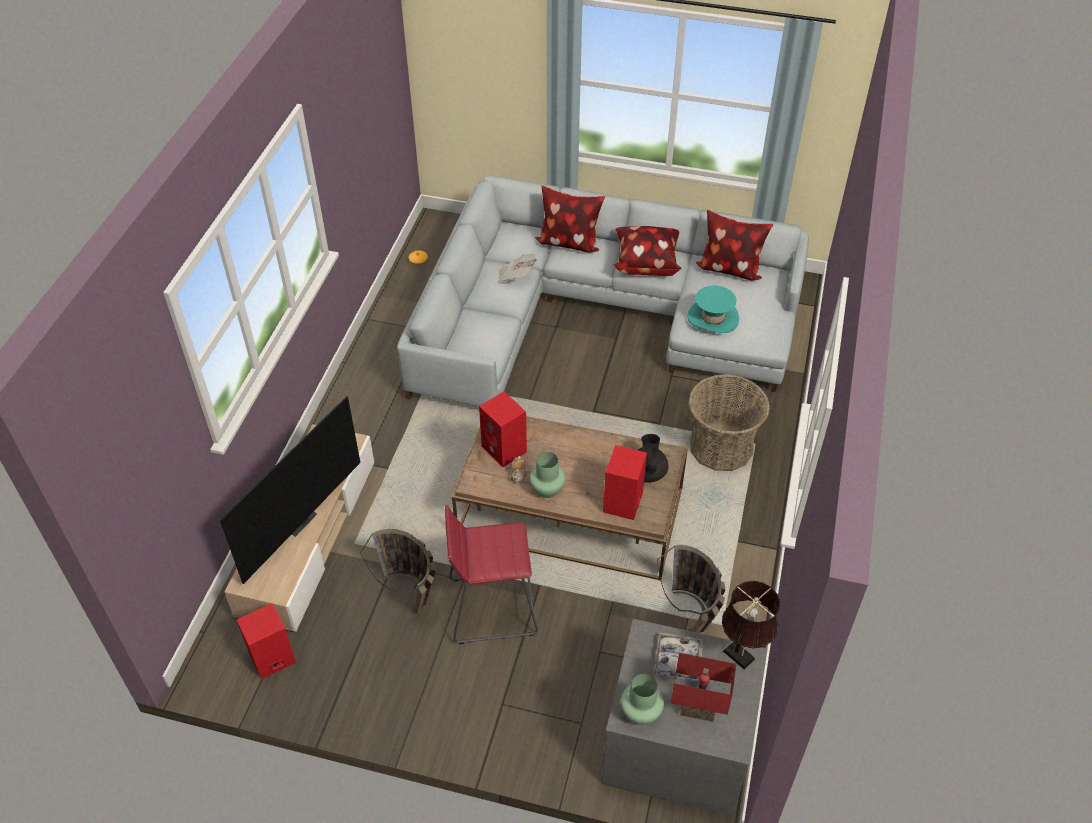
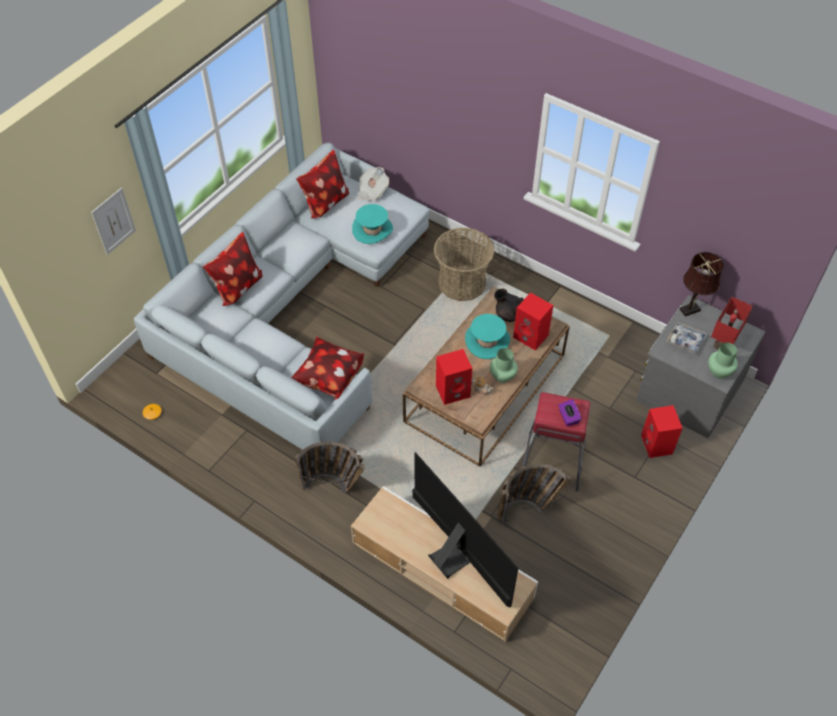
camera: 70 degrees left, 5 degrees up
red speaker [237,603,296,679] -> red speaker moved to [641,405,683,458]
newspaper [498,254,537,282] -> newspaper moved to [357,167,389,202]
pillow [613,226,682,276] -> pillow moved to [291,337,364,400]
basket [657,545,725,633] -> basket moved to [295,442,365,494]
none -> picture [91,188,136,255]
none -> turquoise hat [465,314,510,359]
none -> purple tissue box [559,399,581,426]

